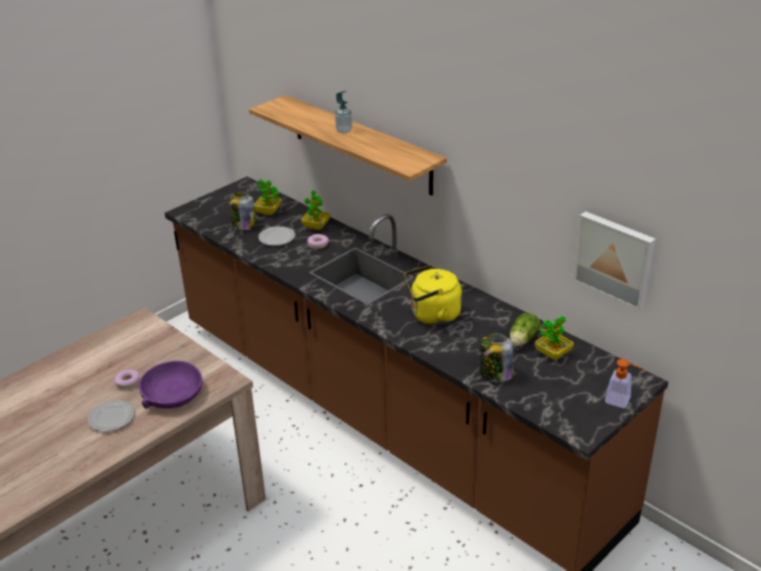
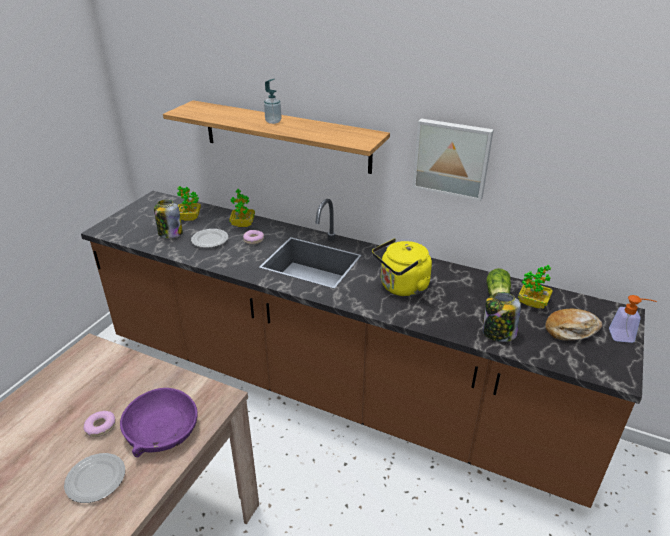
camera: 20 degrees left, 0 degrees up
picture [573,211,656,311] -> picture moved to [412,118,494,201]
none -> bread [545,308,602,341]

